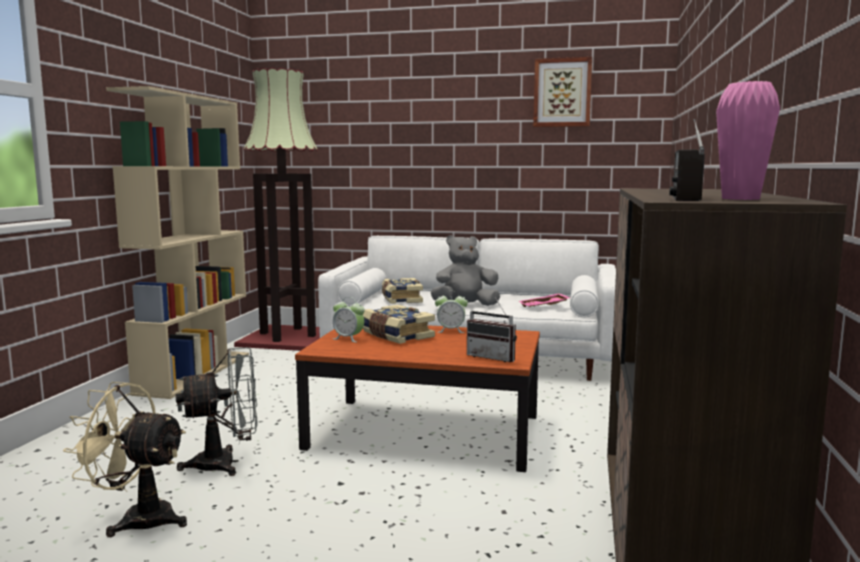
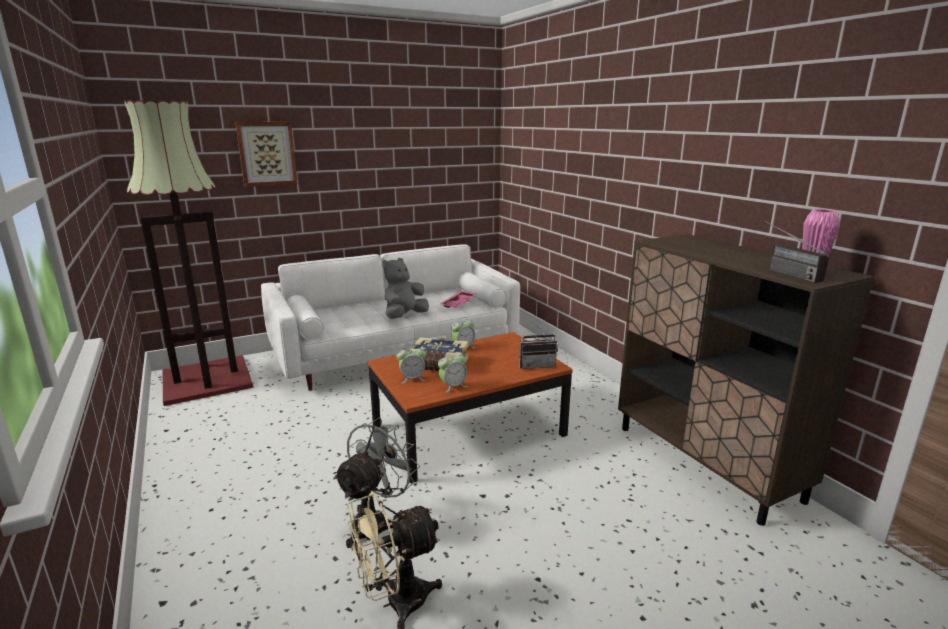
camera: 40 degrees left, 10 degrees up
beige bookcase [106,86,249,399] -> none
book [382,278,423,304] -> none
picture [533,57,592,127] -> picture moved to [235,122,298,187]
none -> alarm clock [438,351,468,393]

